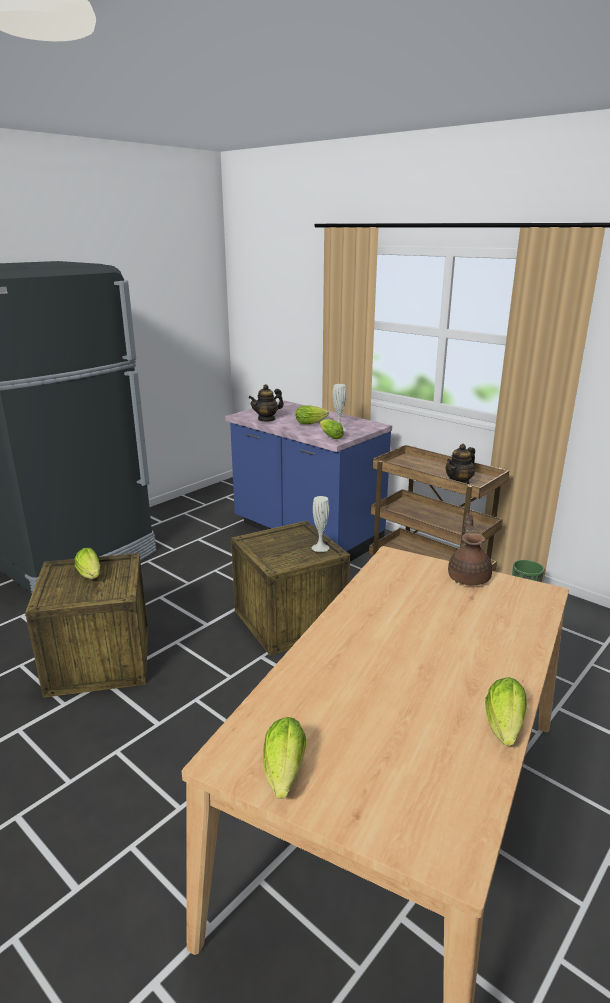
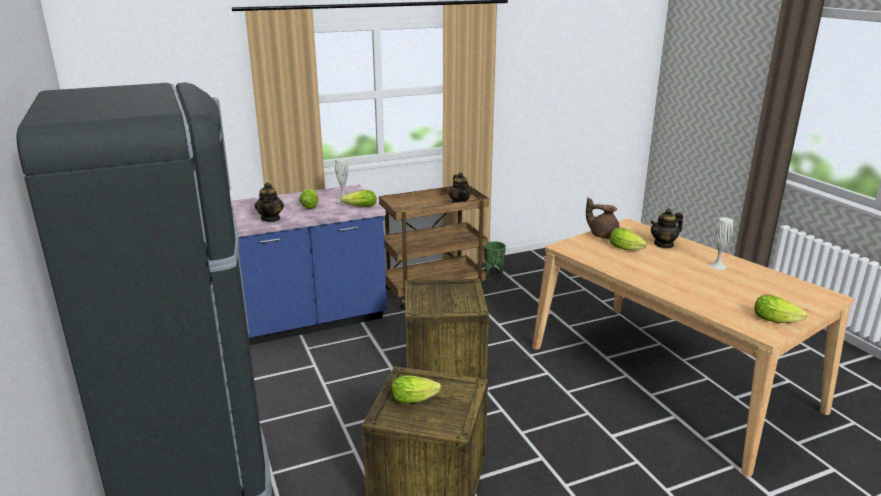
camera: 65 degrees left, 0 degrees up
white vase [312,496,329,552] -> white vase moved to [709,217,733,270]
lettuce [485,677,527,746] -> lettuce moved to [609,228,647,250]
none -> teapot [650,208,683,248]

